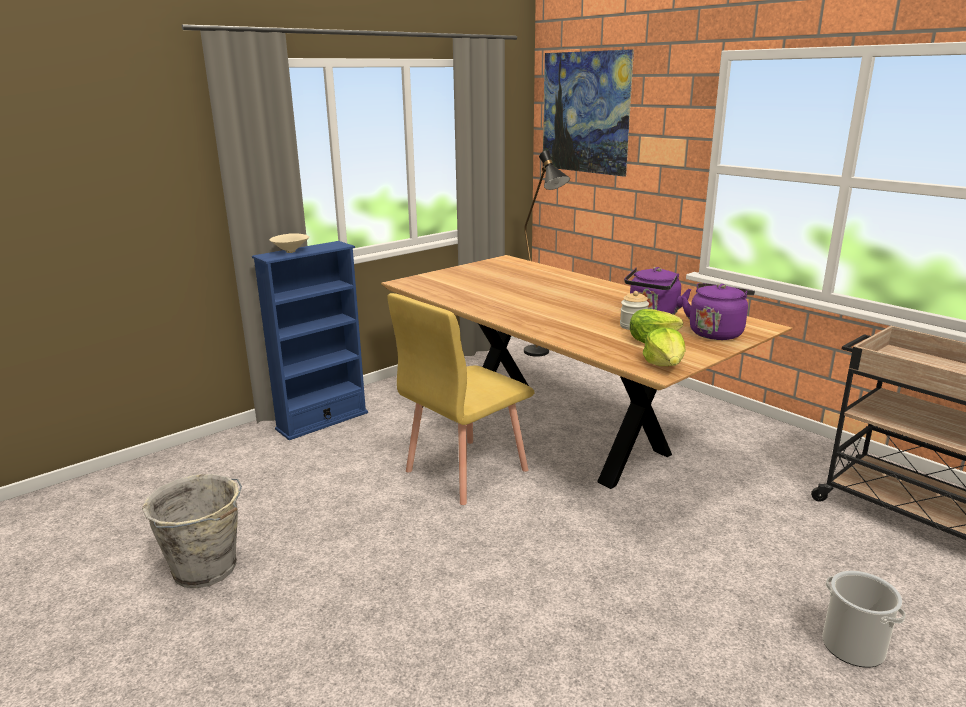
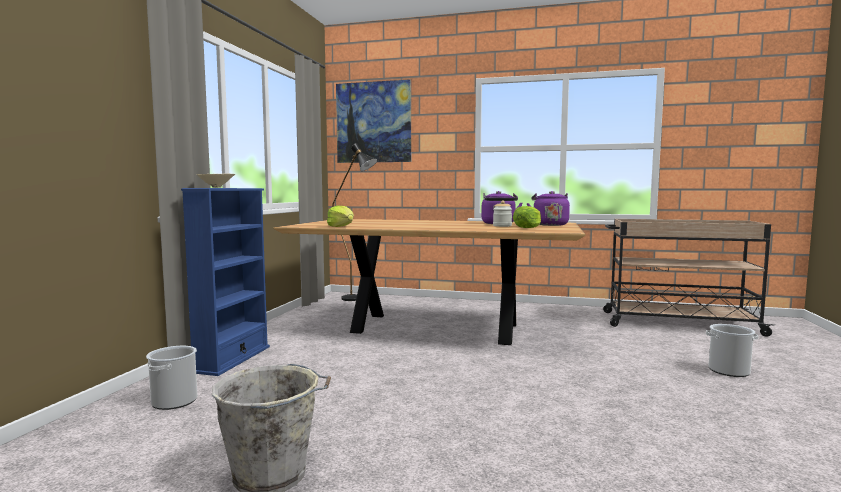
camera: 35 degrees left, 15 degrees down
yellow chair [387,293,534,505] -> none
lettuce [643,328,685,366] -> lettuce moved to [327,206,354,227]
none -> bucket [146,346,198,410]

